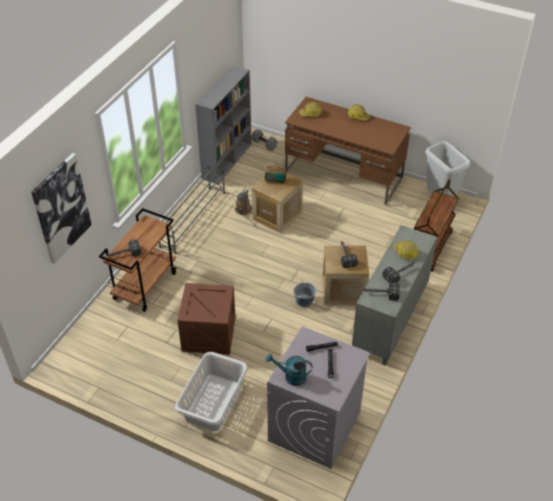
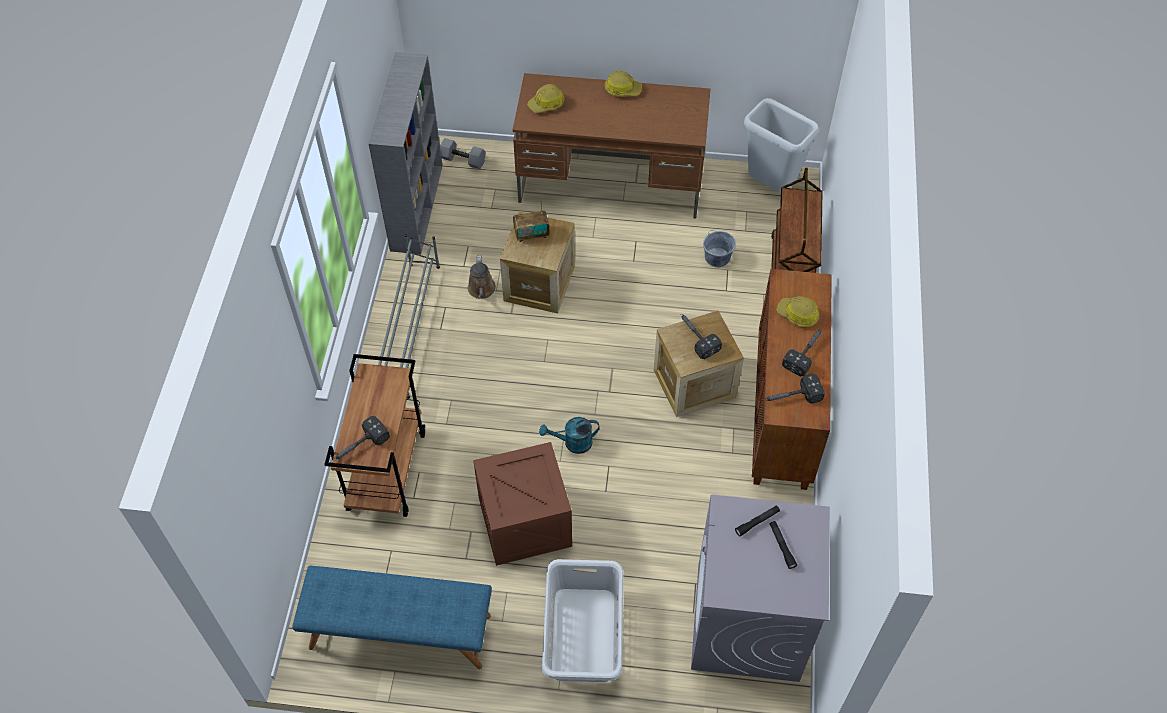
camera: 20 degrees left, 10 degrees up
picture [31,153,92,264] -> none
turquoise watering can [266,353,313,386] -> turquoise watering can moved to [539,417,600,454]
grey bucket [293,282,316,307] -> grey bucket moved to [703,230,736,267]
grey cabinet [352,225,437,366] -> brown cabinet [752,269,832,490]
none -> blue bench [292,566,492,669]

